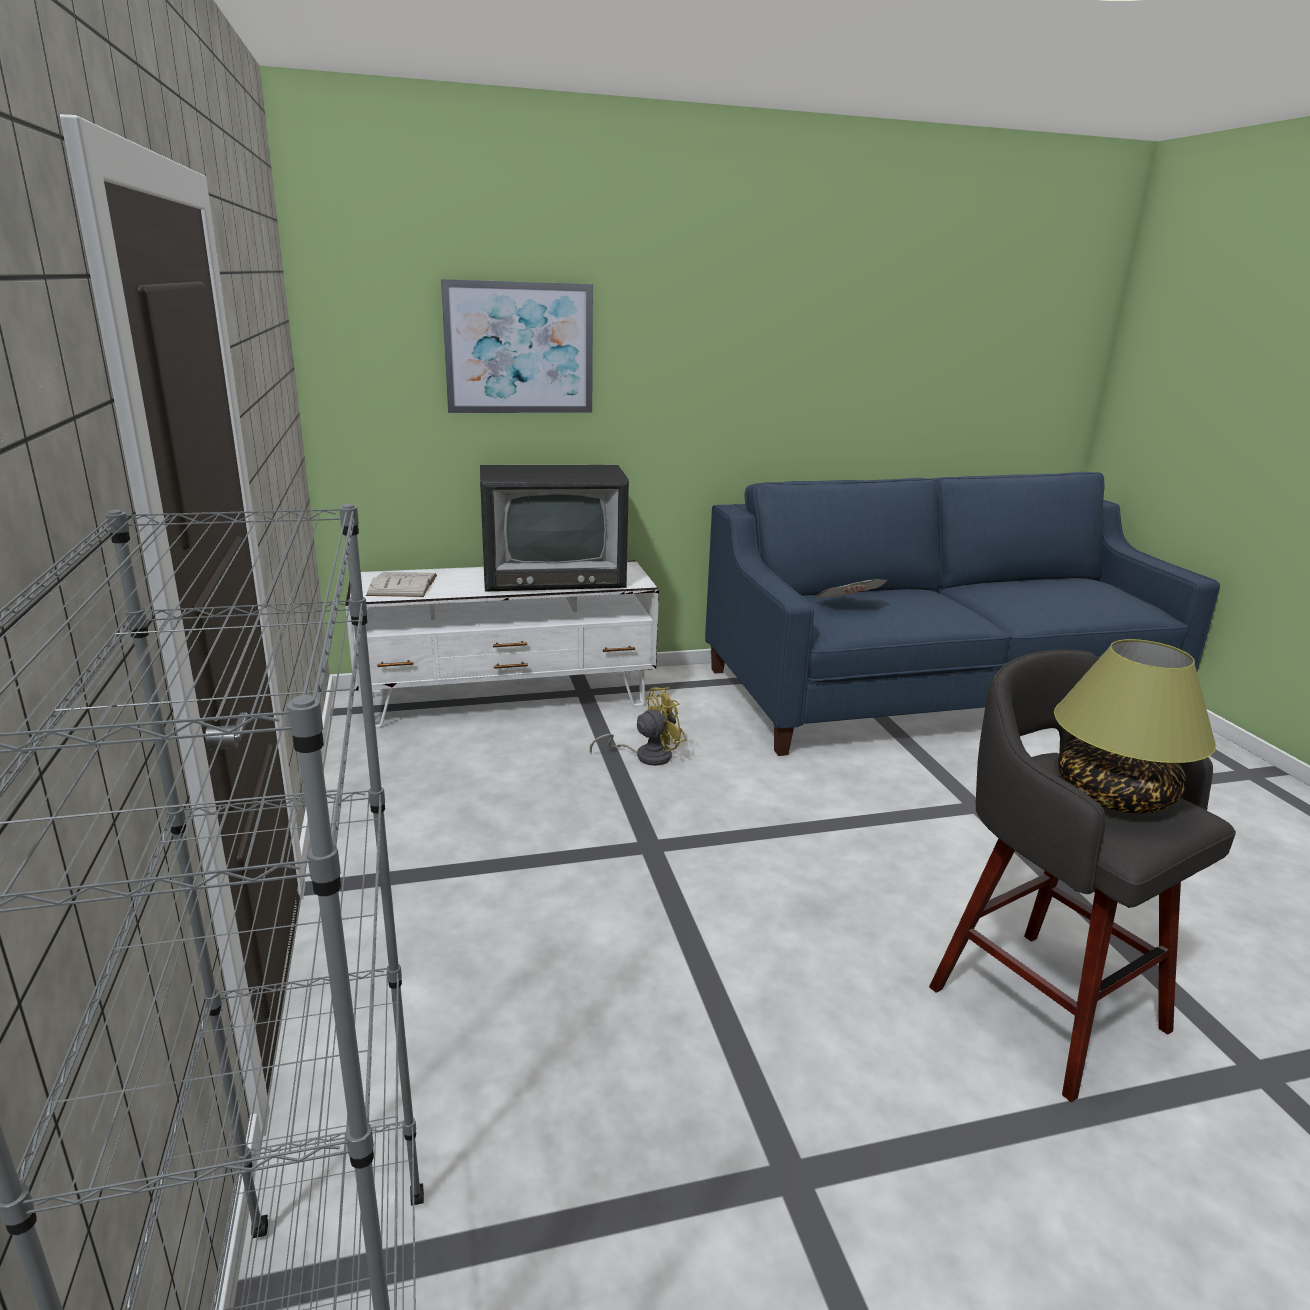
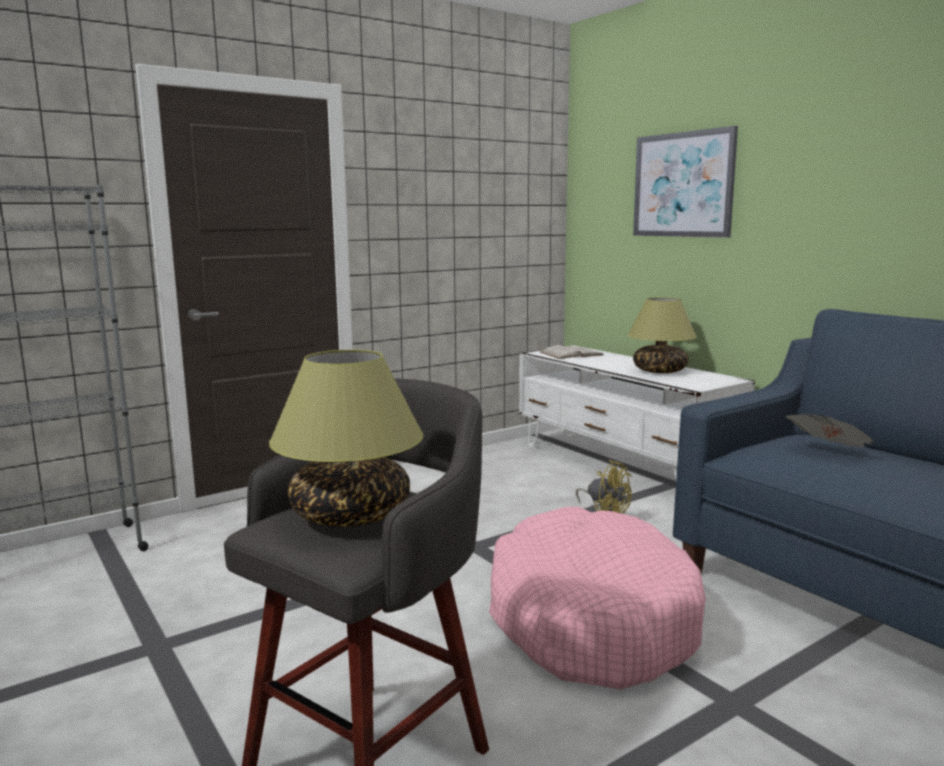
camera: 70 degrees right, 10 degrees down
television [480,465,629,592] -> table lamp [628,297,697,373]
none -> pink dog bed [489,507,706,690]

